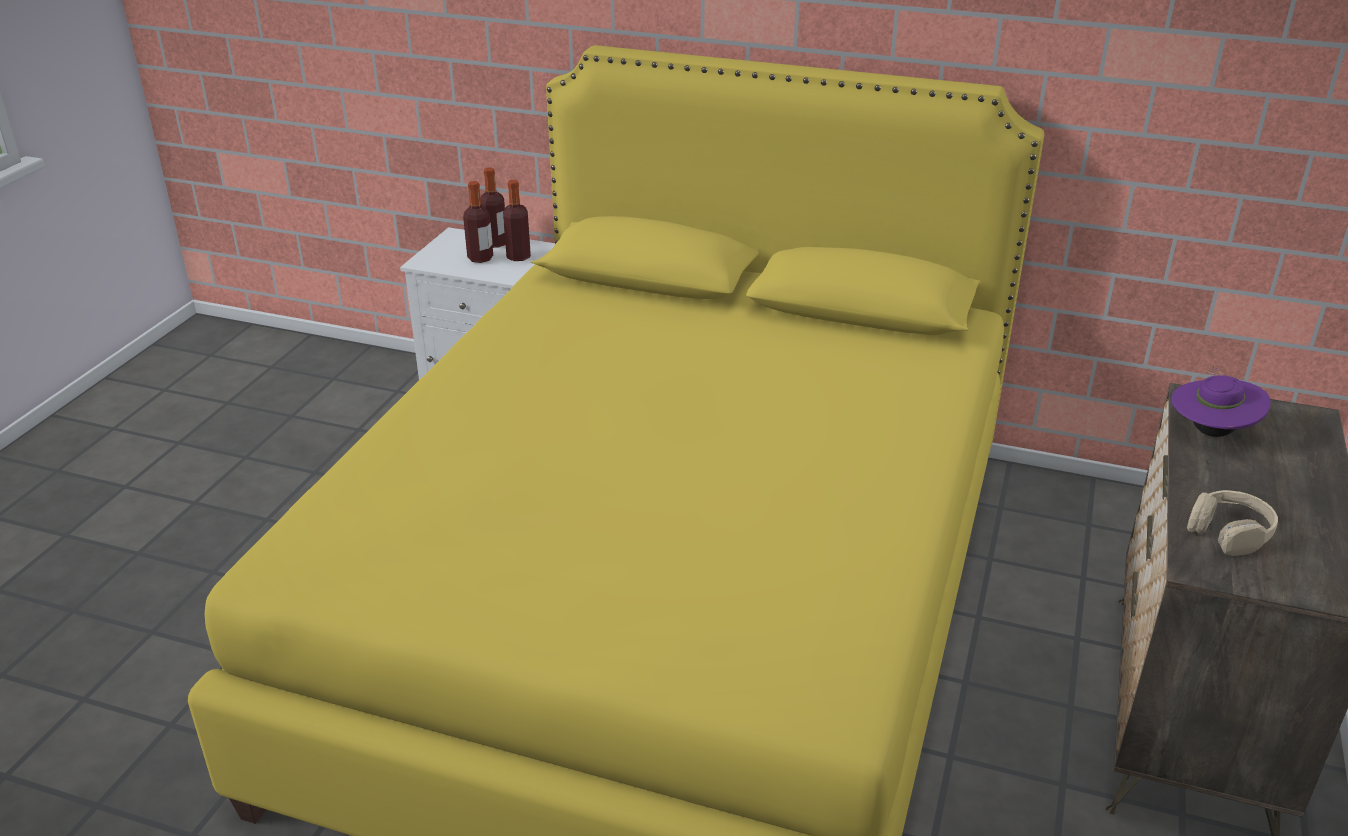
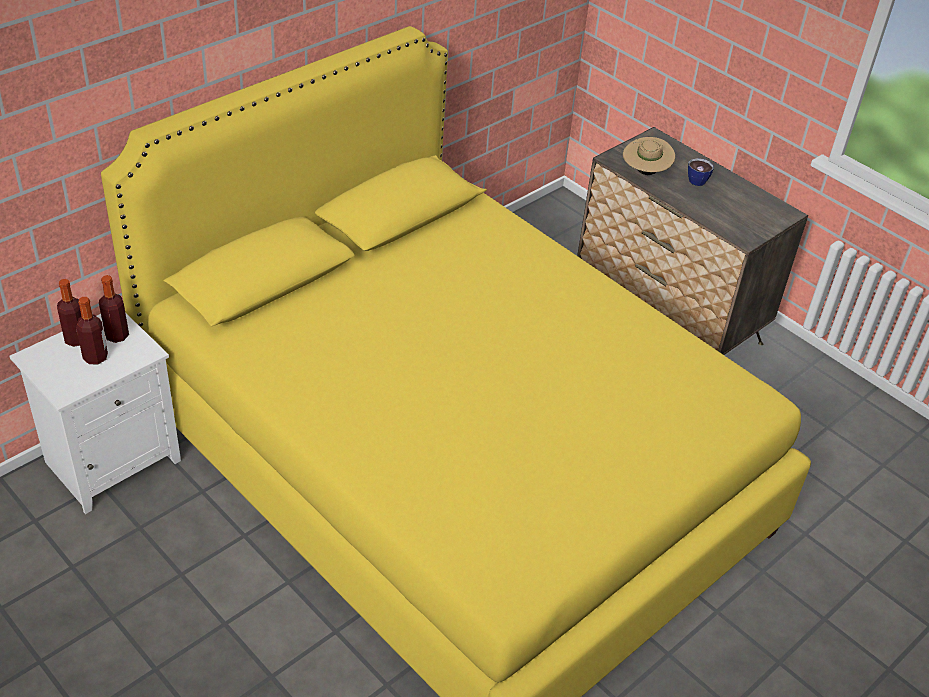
camera: 65 degrees left, 10 degrees up
purple hat [1171,367,1271,437] -> beige hat [623,137,675,175]
beige headphones [1187,490,1278,556] -> none
none -> cup [688,158,714,186]

